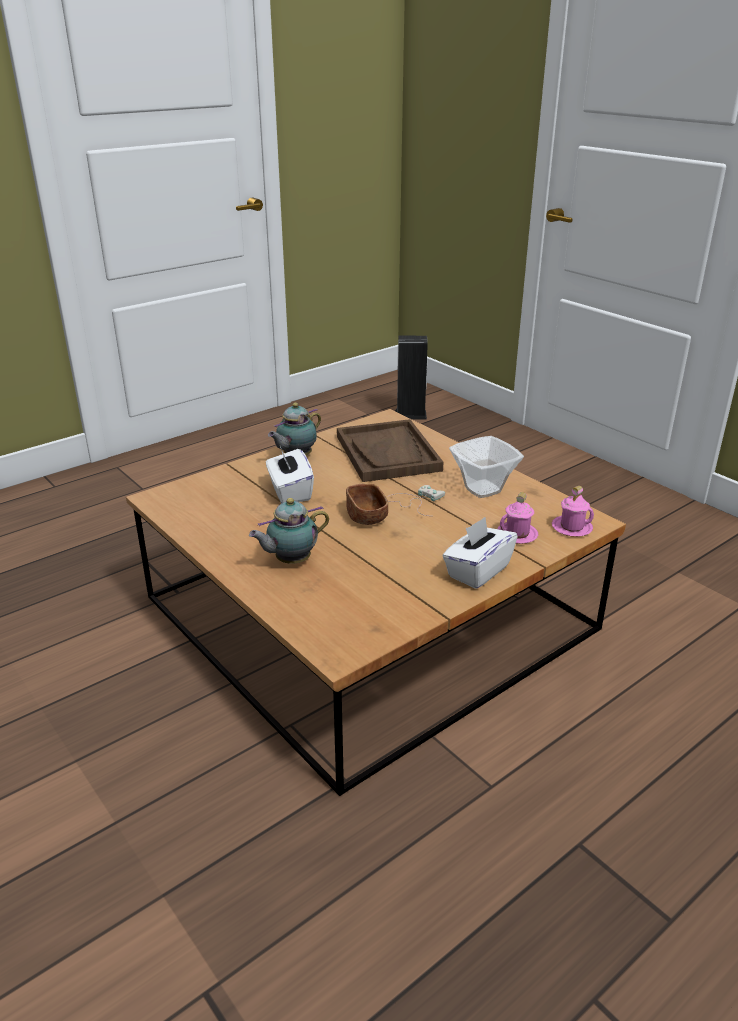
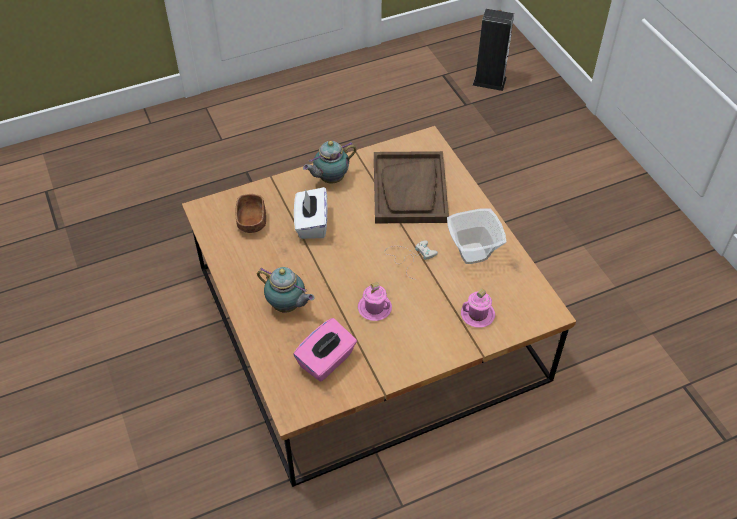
camera: 15 degrees right, 20 degrees up
teapot [249,498,329,564] -> teapot turned 135 degrees counterclockwise [257,267,315,313]
brown bowl [346,483,388,525] -> brown bowl moved to [236,194,266,233]
white tissue box [442,517,517,589] -> none
pink mug [552,486,594,537] -> pink mug moved to [358,282,392,321]
none -> pink tissue box [293,318,357,381]

